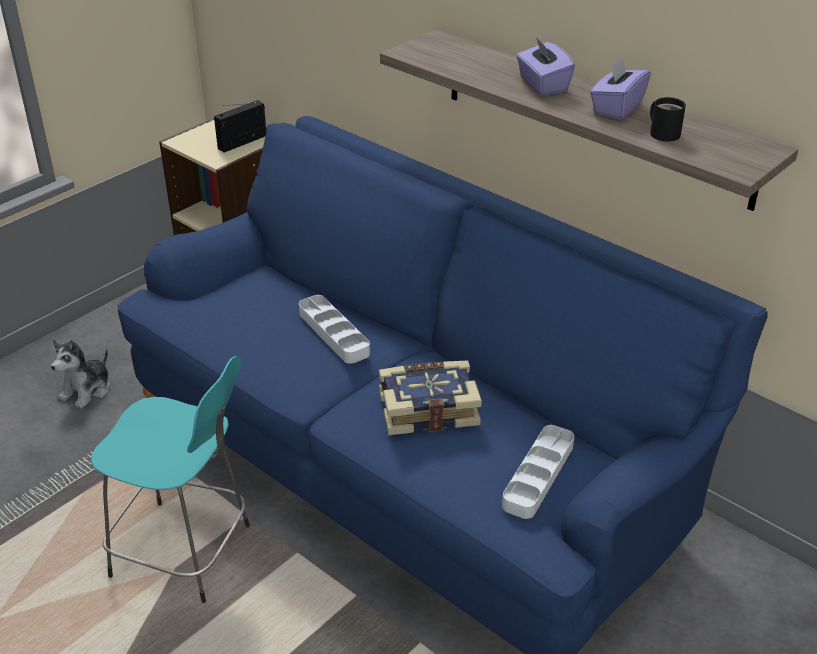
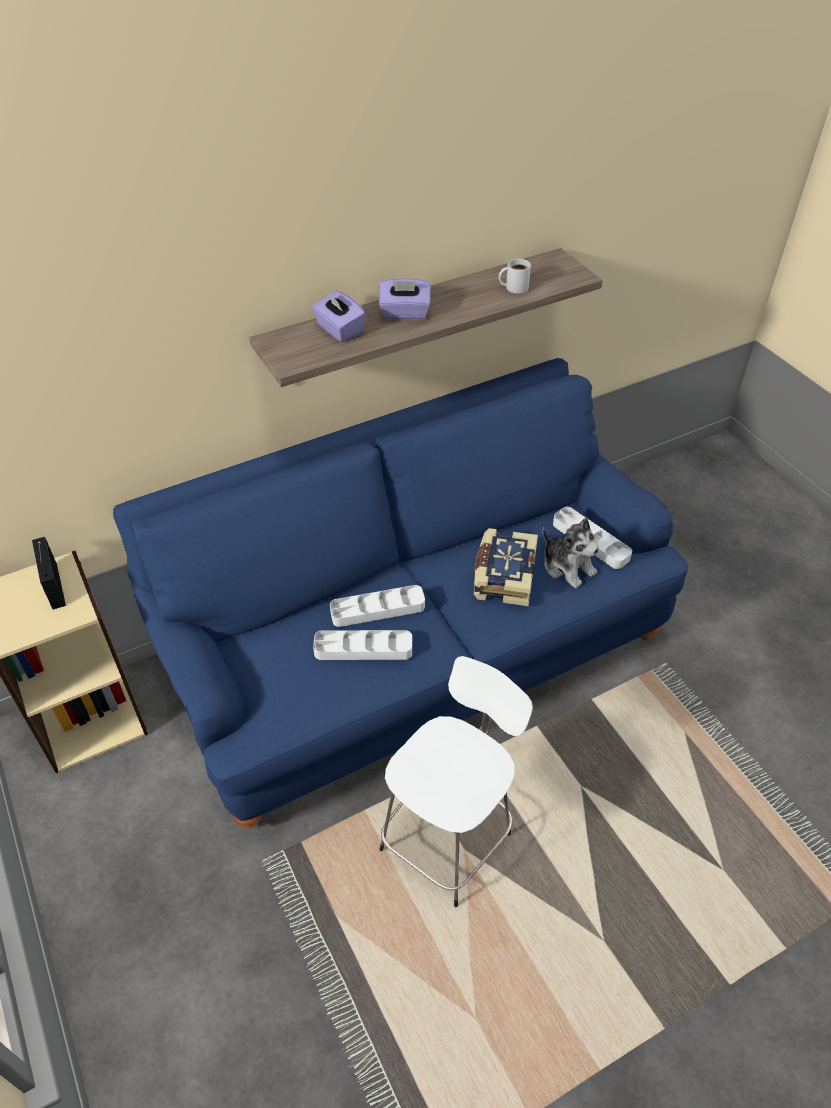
camera: 70 degrees left, 10 degrees up
plush toy [51,339,110,409] -> plush toy moved to [543,518,599,588]
turquoise stool [91,356,250,603] -> white stool [380,656,533,907]
purple tissue box [590,56,651,120] -> purple tissue box moved to [311,290,366,342]
black mug [650,97,686,141] -> white mug [499,259,531,294]
none -> white tray [313,630,412,660]

